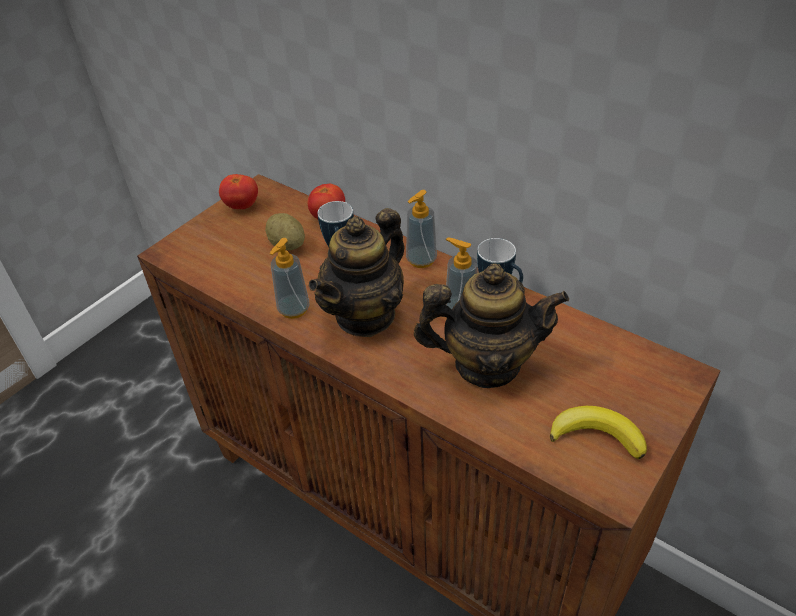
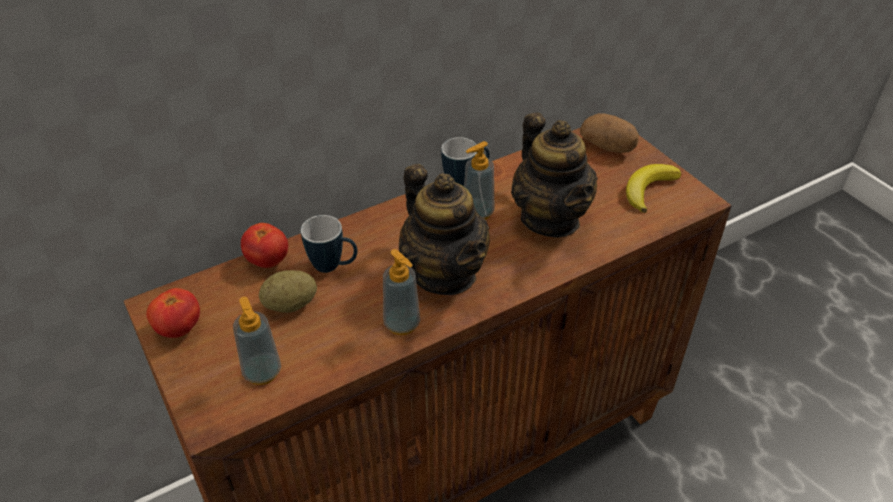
camera: 70 degrees left, 0 degrees up
soap dispenser [406,190,437,268] -> soap dispenser moved to [233,297,281,385]
teapot [414,264,569,388] -> teapot turned 135 degrees clockwise [511,113,598,238]
none -> potato [580,113,639,153]

